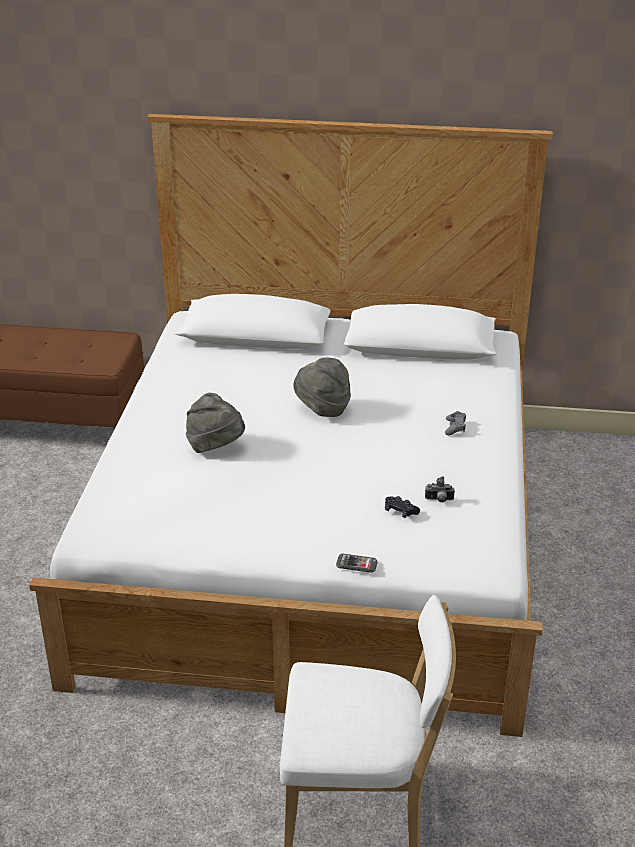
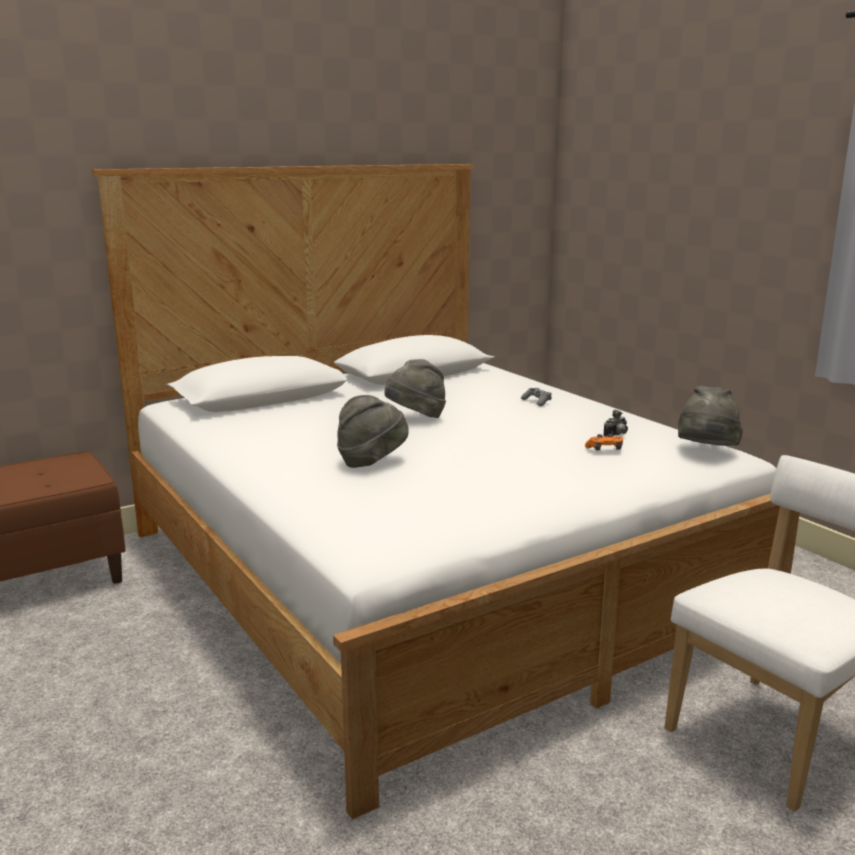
camera: 40 degrees left, 15 degrees down
phone [336,554,378,573] -> none
black game controller [385,496,420,518] -> orange game controller [585,434,623,450]
none -> grey hat [678,386,743,446]

